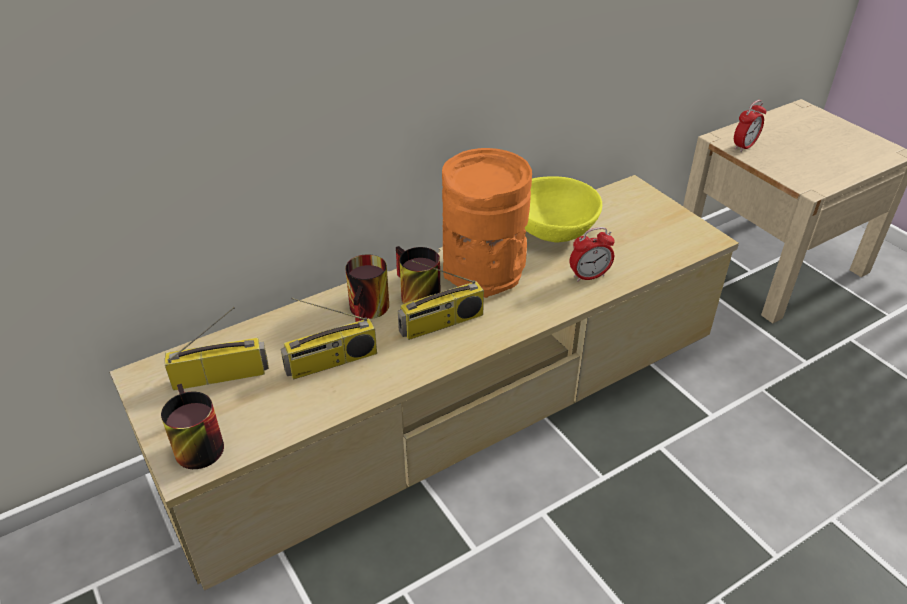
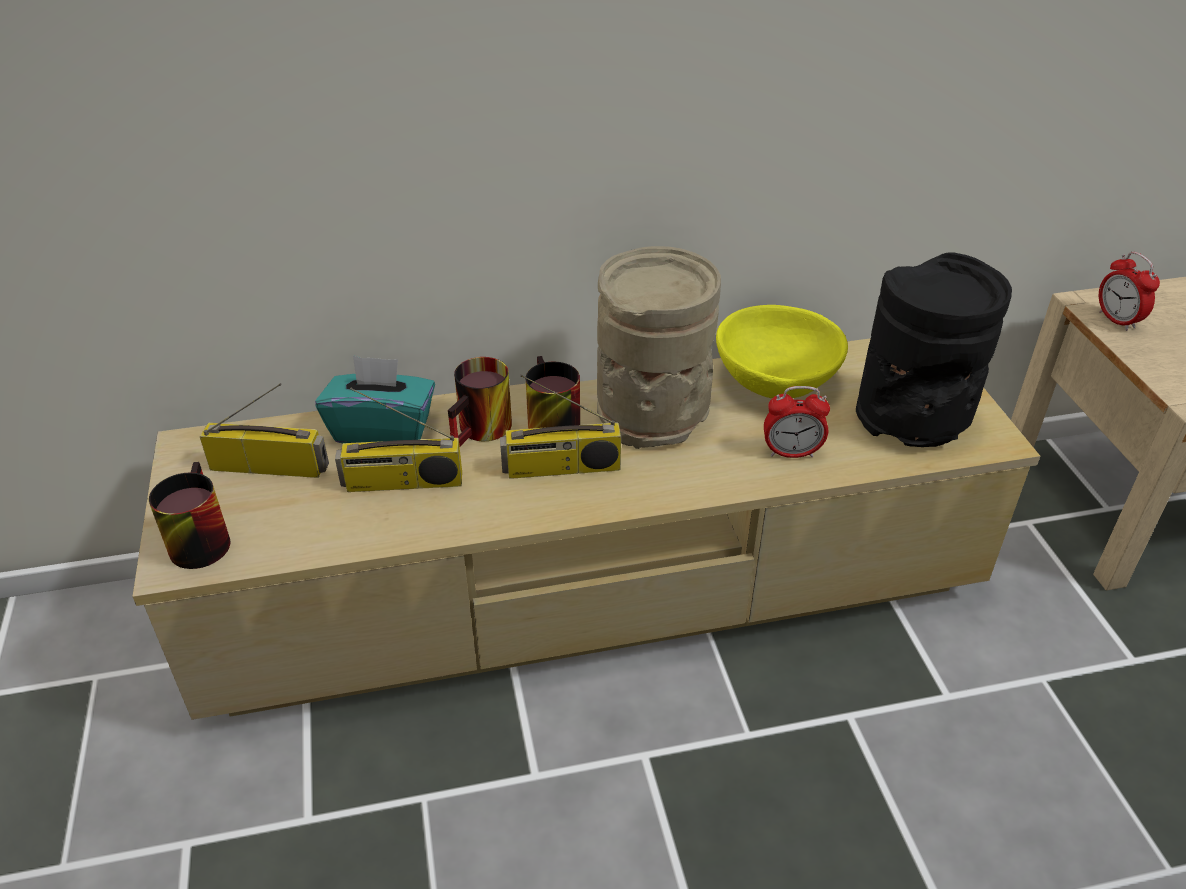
camera: 20 degrees right, 0 degrees up
orange vase [442,148,532,298] -> beige vase [597,246,721,449]
alarm clock [734,100,767,152] -> alarm clock turned 90 degrees clockwise [1099,252,1160,331]
none -> turquoise tissue box [315,355,435,443]
none -> black vase [856,252,1012,447]

